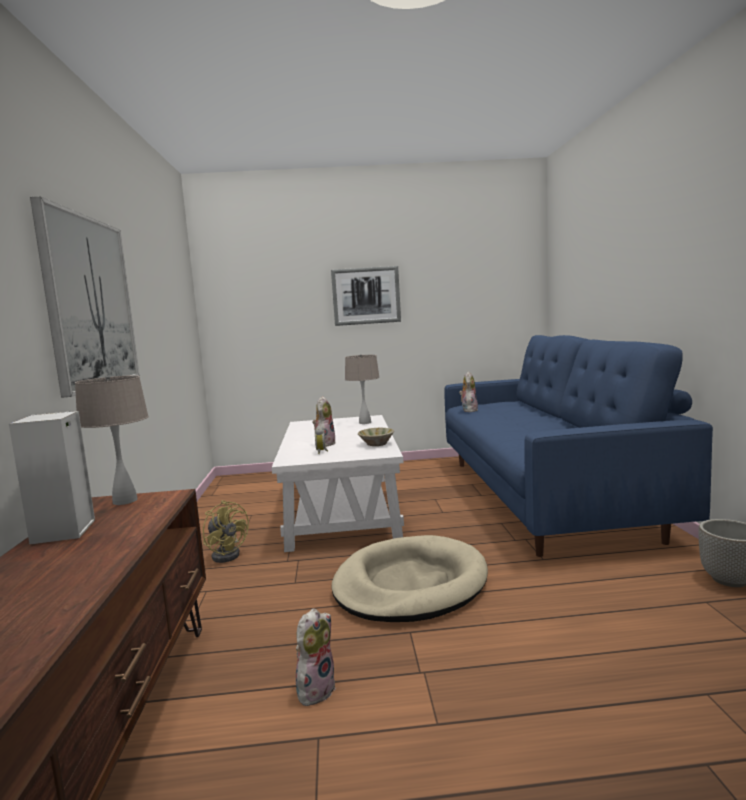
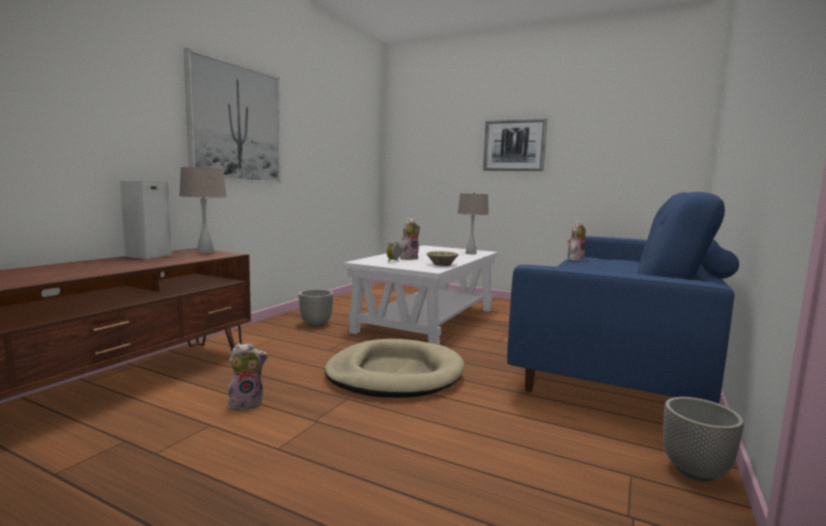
camera: 30 degrees right, 0 degrees up
yellow fan [203,500,249,563] -> planter [299,289,333,327]

